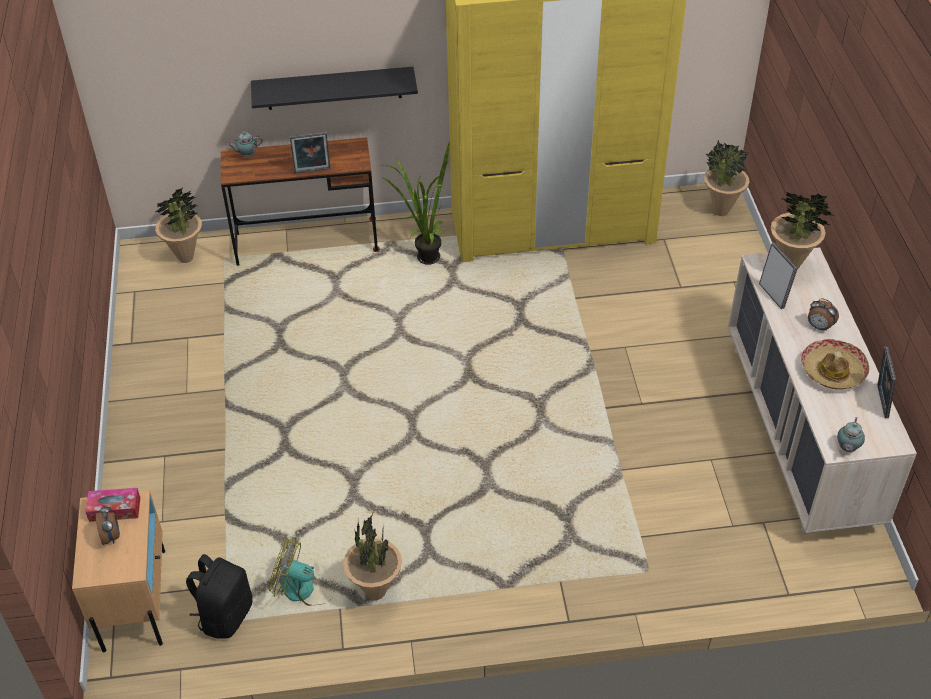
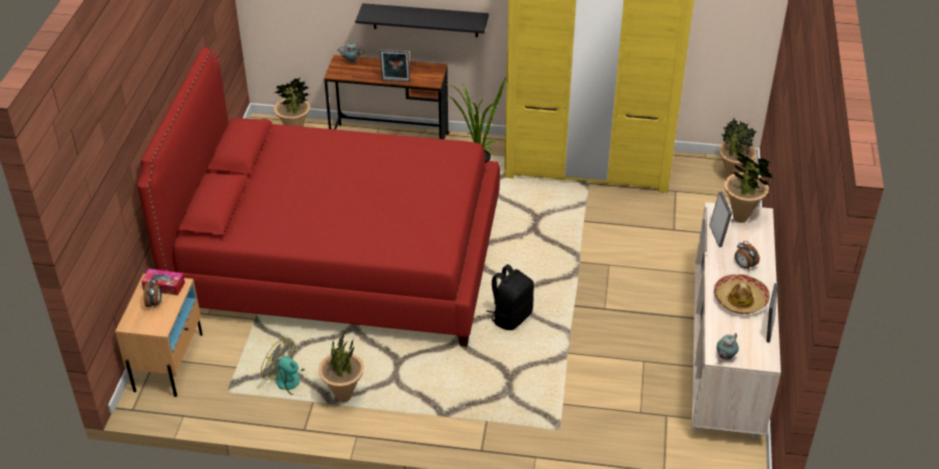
camera: 15 degrees right, 5 degrees down
black backpack [186,554,253,639] -> black backpack moved to [486,264,534,330]
none -> red bed [137,47,500,347]

